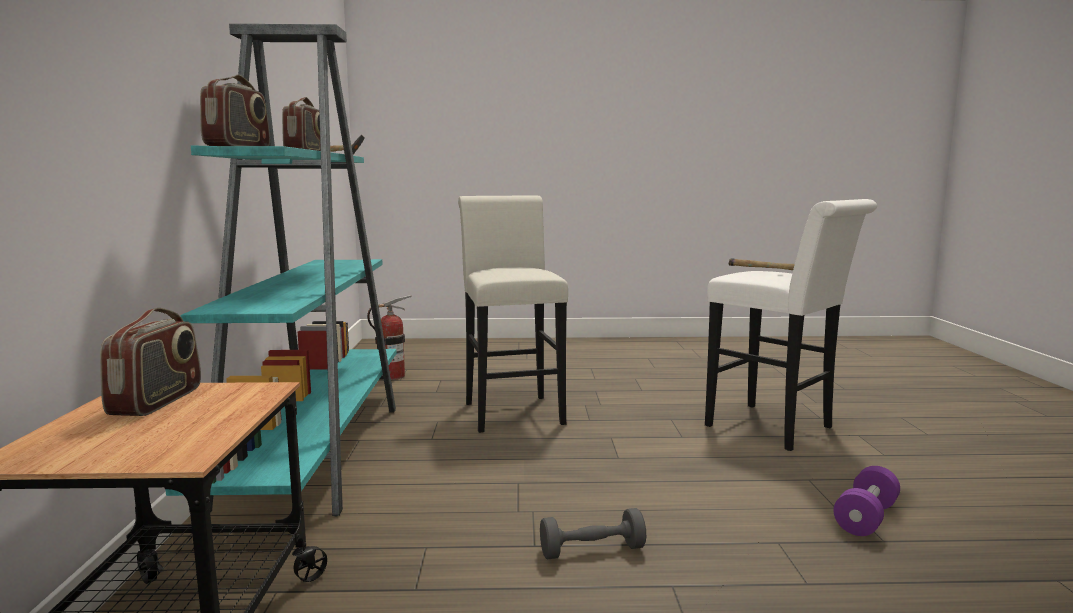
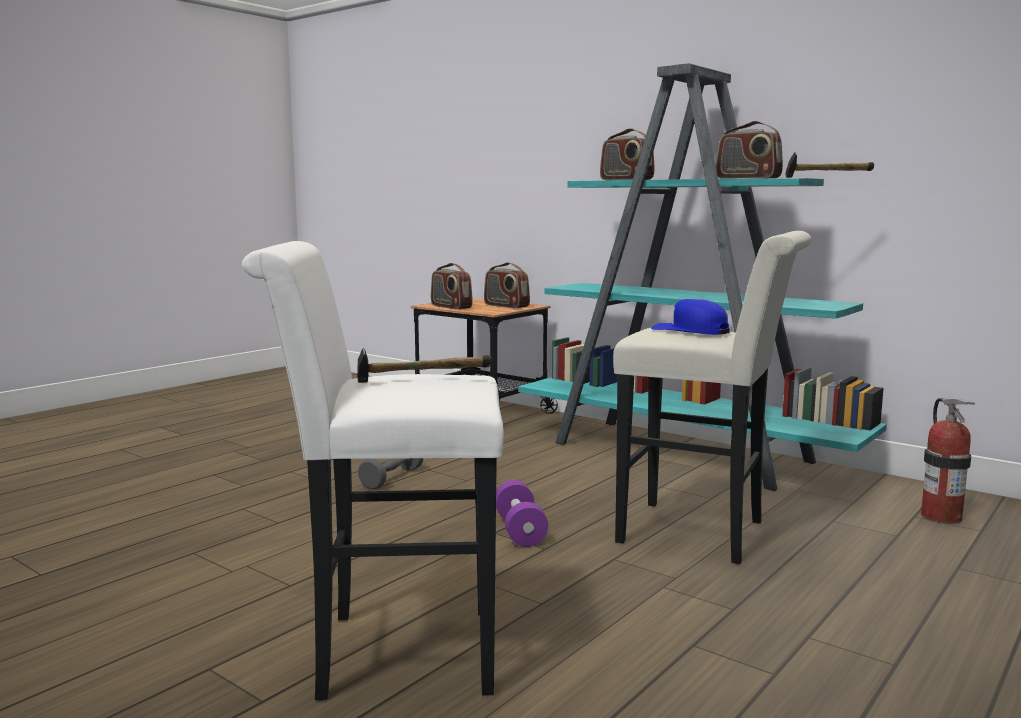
camera: 130 degrees right, 0 degrees up
purple dumbbell [834,466,900,536] -> purple dumbbell moved to [496,480,548,547]
none -> radio [431,263,473,309]
none -> blue cap [651,299,730,335]

